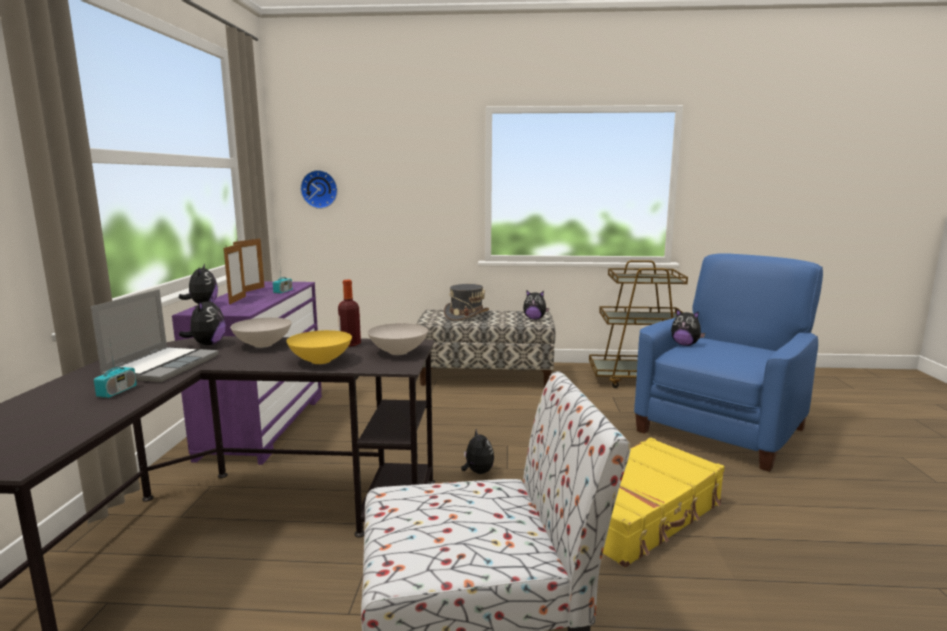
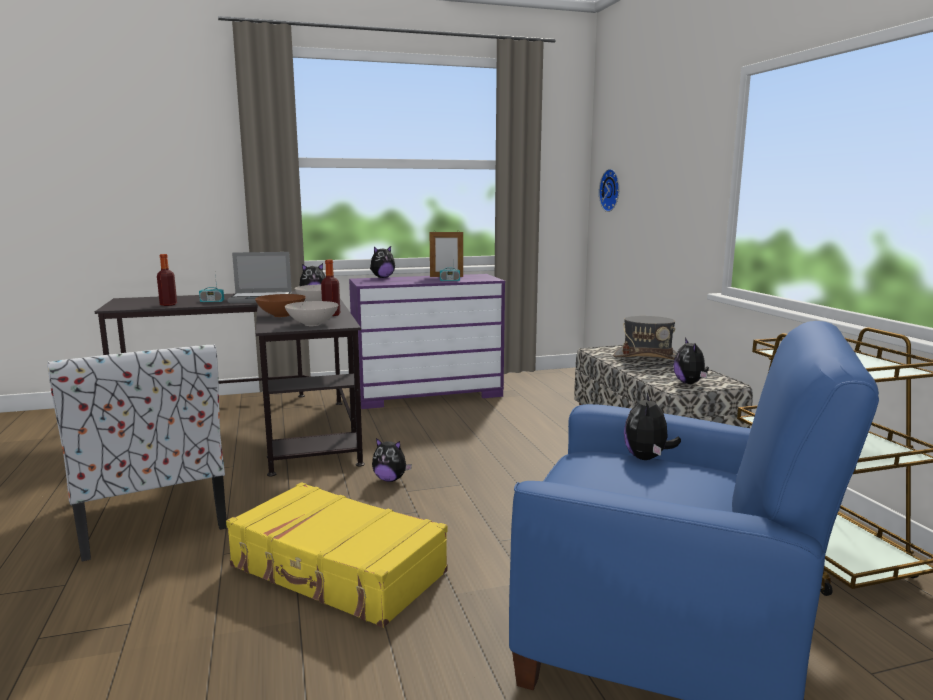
camera: 70 degrees right, 0 degrees up
picture frame [224,242,246,305] -> none
yellow bowl [286,330,352,364] -> brown bowl [255,294,306,317]
plush toy [461,428,494,474] -> plush toy turned 60 degrees clockwise [372,438,412,482]
none -> bottle [157,254,177,306]

